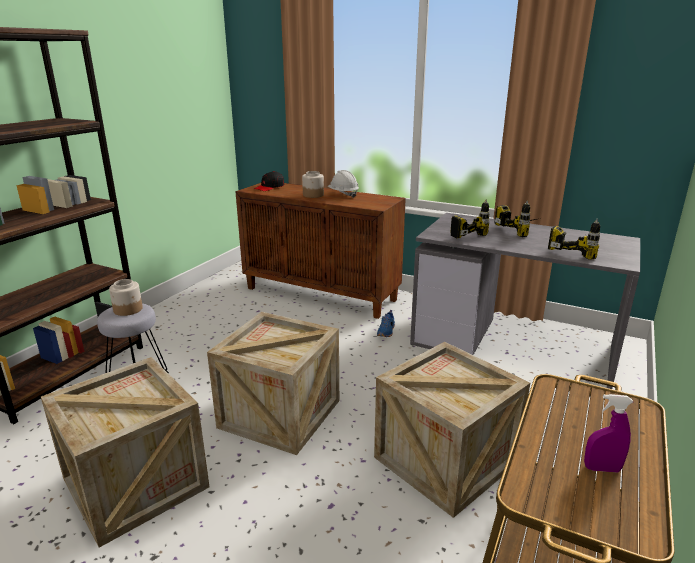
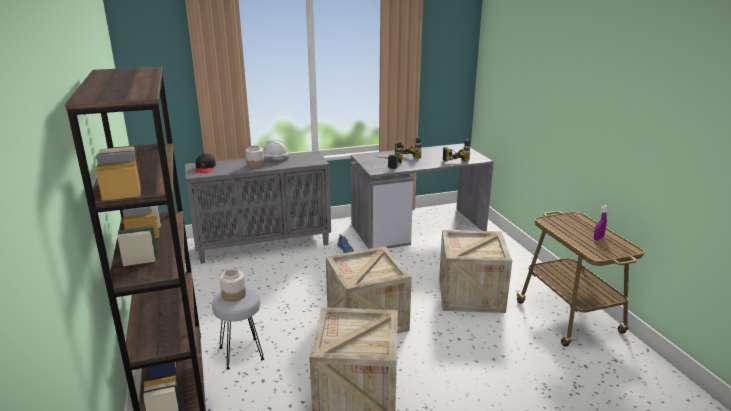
camera: 45 degrees left, 0 degrees up
brown cabinet [235,183,406,319] -> grey cabinet [185,151,331,264]

